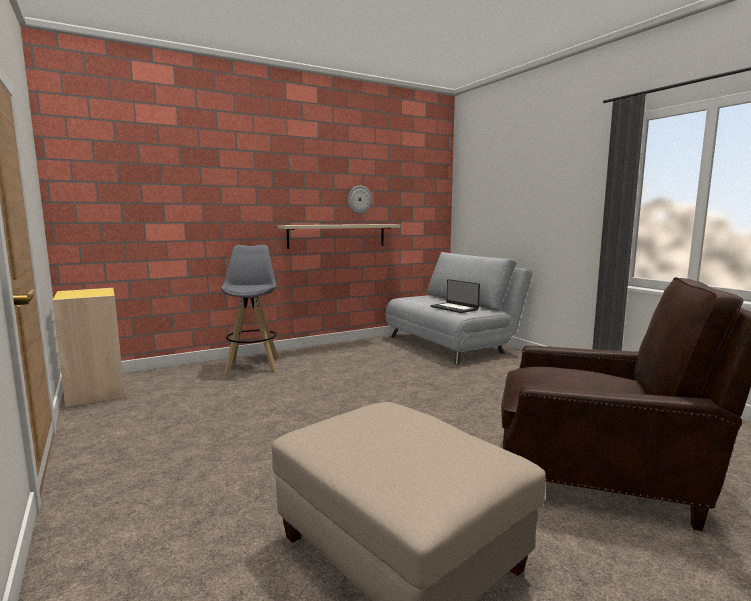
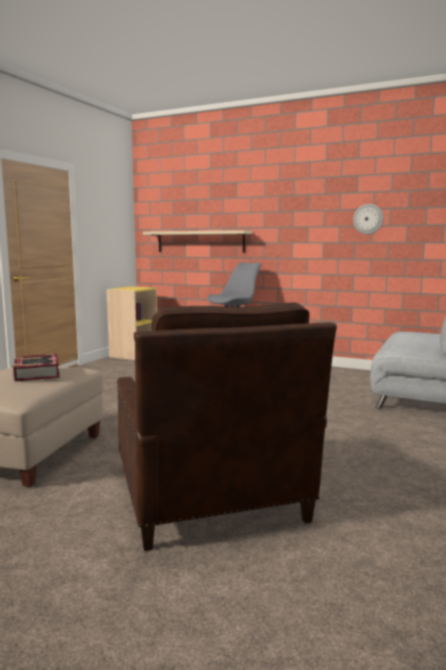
camera: 55 degrees right, 0 degrees up
beige shelf [278,224,400,249] -> beige shelf moved to [143,230,252,253]
laptop [430,279,480,313] -> none
none -> book [13,354,60,381]

